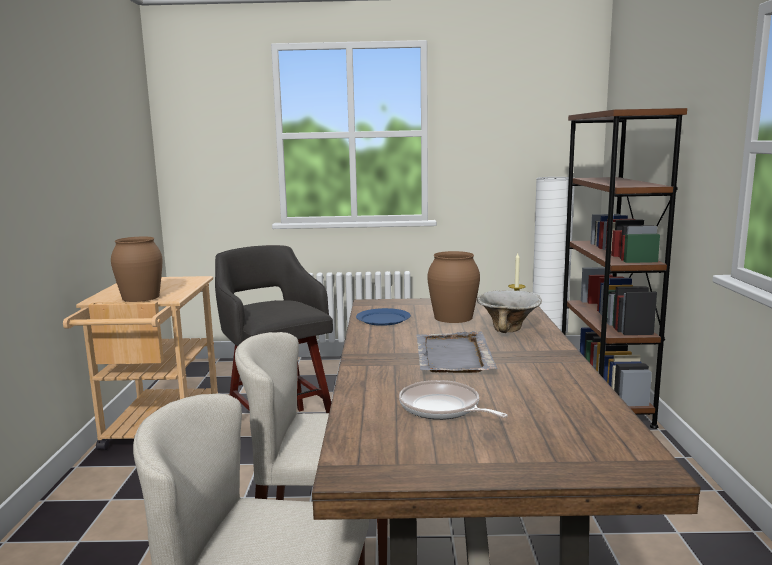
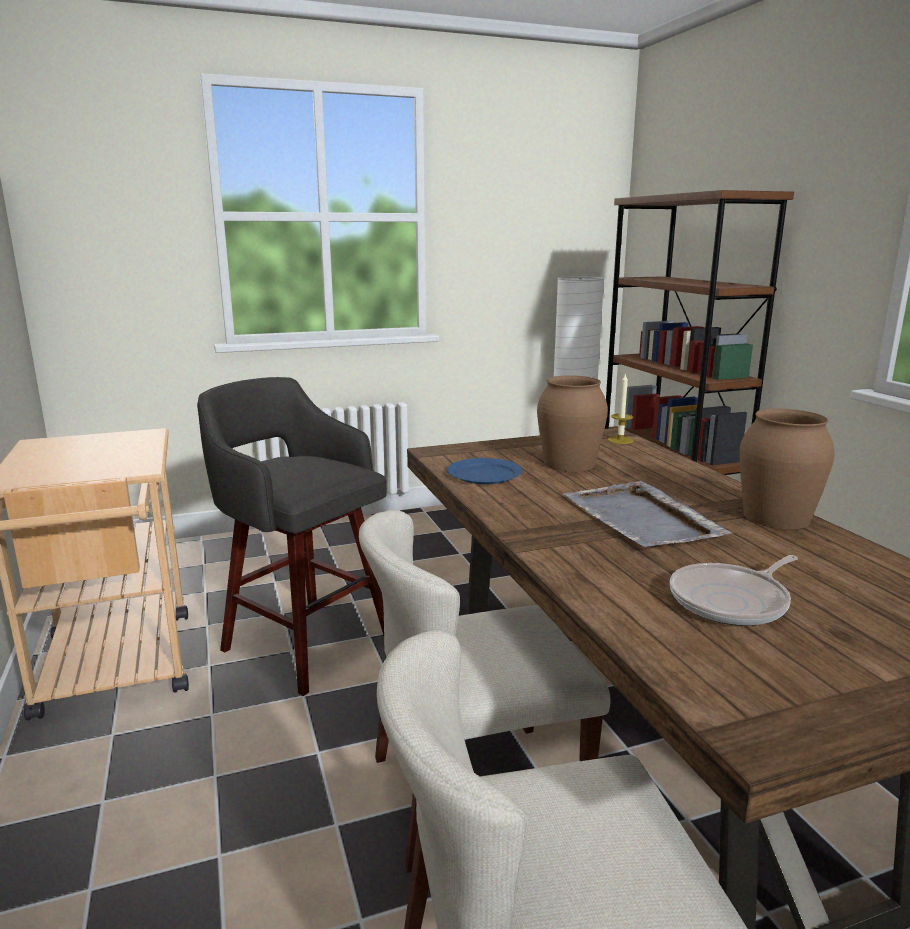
camera: 20 degrees left, 5 degrees up
brown vase [111,237,162,302] -> brown vase moved to [740,409,835,529]
frying pan [399,380,508,420] -> frying pan turned 60 degrees counterclockwise [670,555,798,626]
bowl [477,290,542,333] -> none

